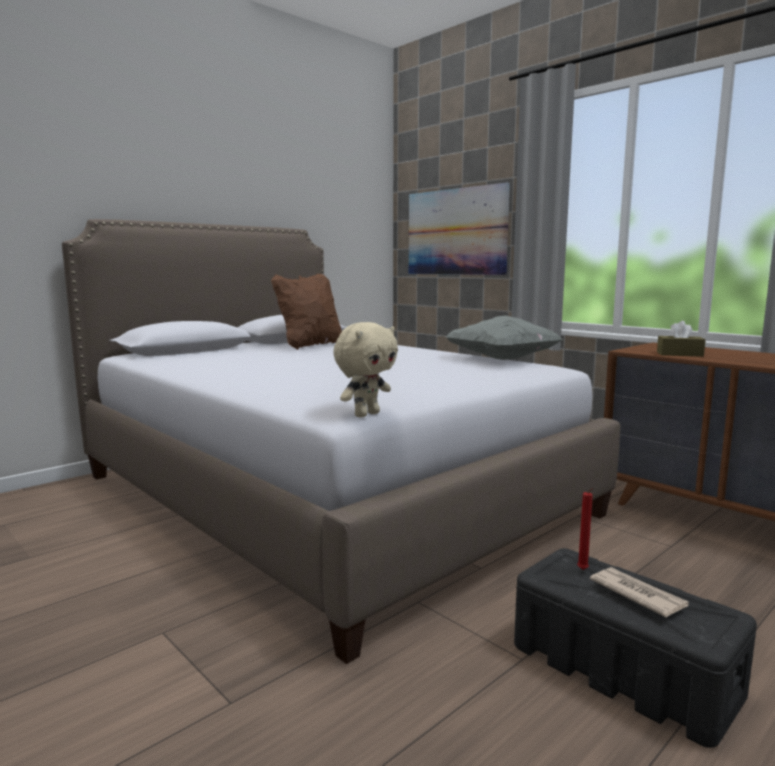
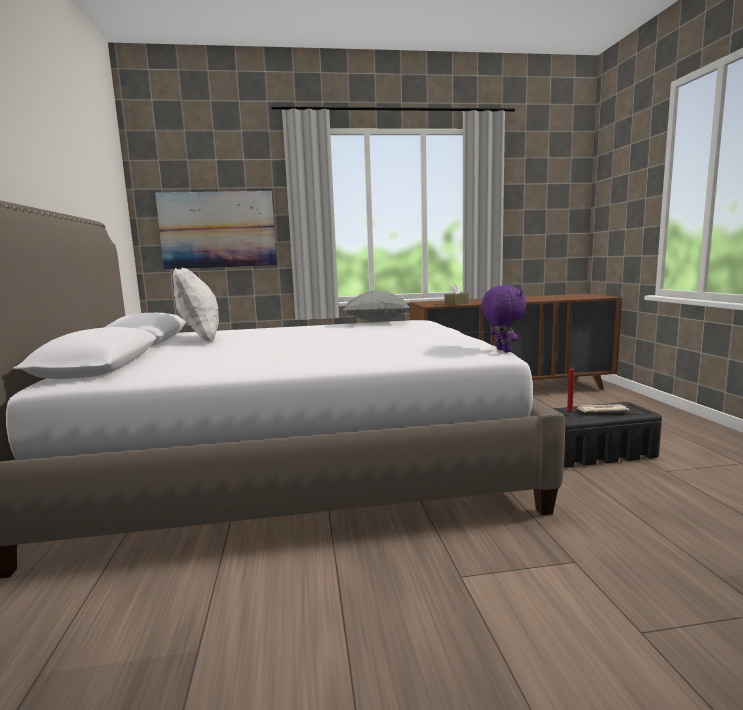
camera: 55 degrees left, 0 degrees up
brown pillow [271,274,342,350] -> white pillow [172,268,219,343]
beige plush toy [333,322,398,418] -> purple plush toy [481,285,526,353]

